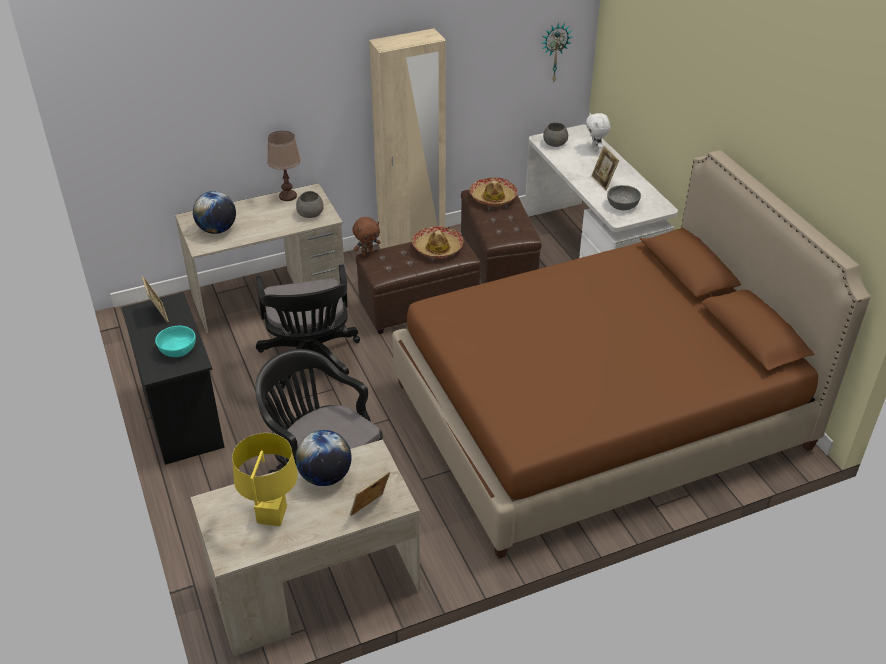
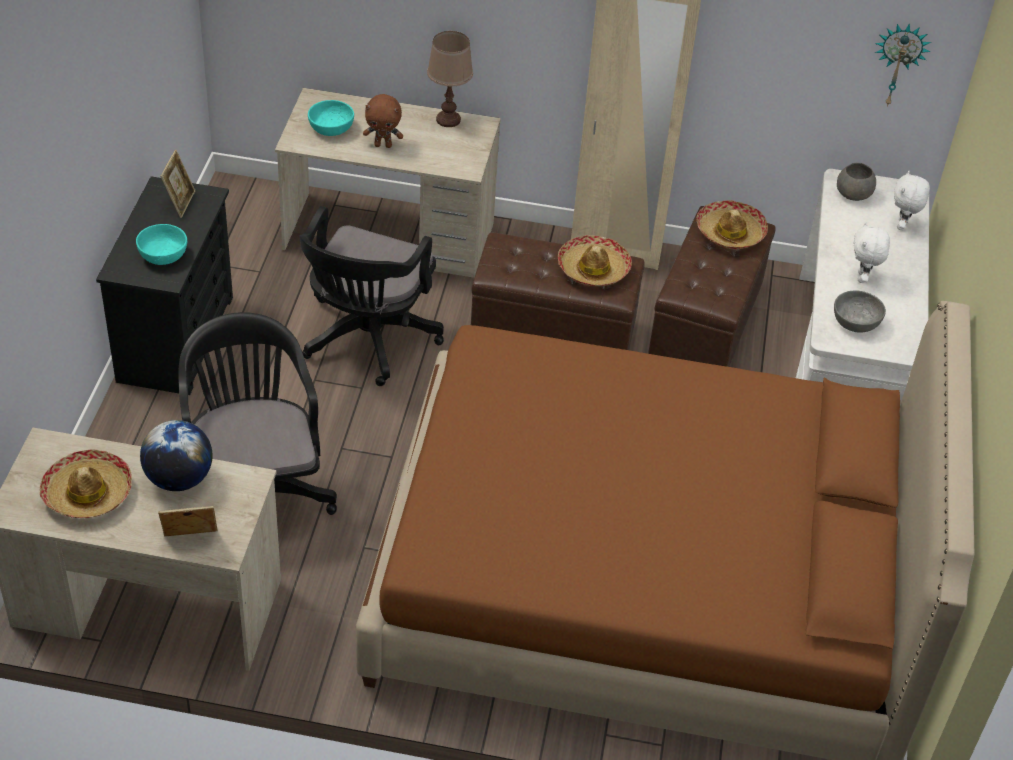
camera: 30 degrees right, 5 degrees up
globe [193,191,236,234] -> turquoise bowl [308,100,354,136]
yellow table lamp [232,433,298,526] -> hat [40,450,132,518]
grey bowl [296,191,324,218] -> none
brown plush toy [352,217,381,256] -> brown plush toy moved to [363,94,403,148]
picture frame [591,146,619,190] -> white plush toy [854,222,890,283]

